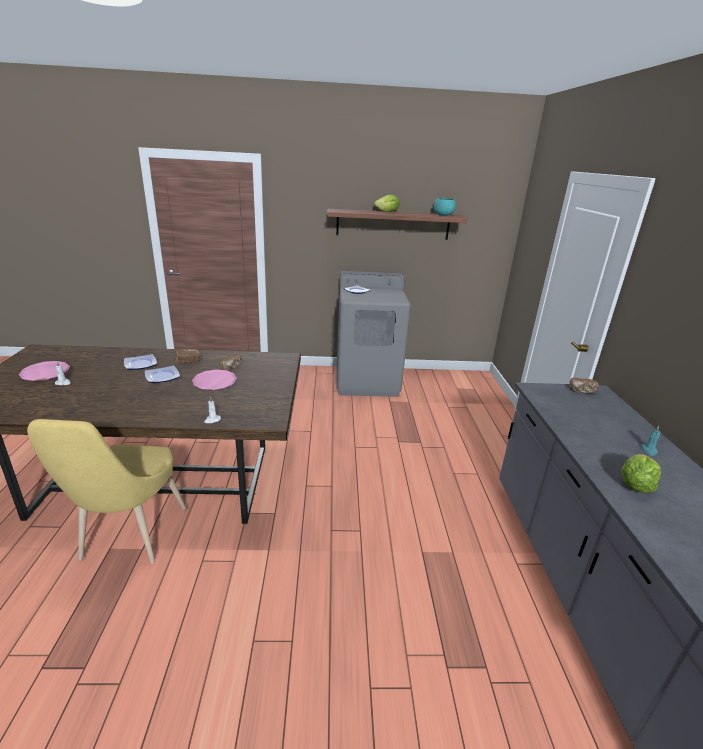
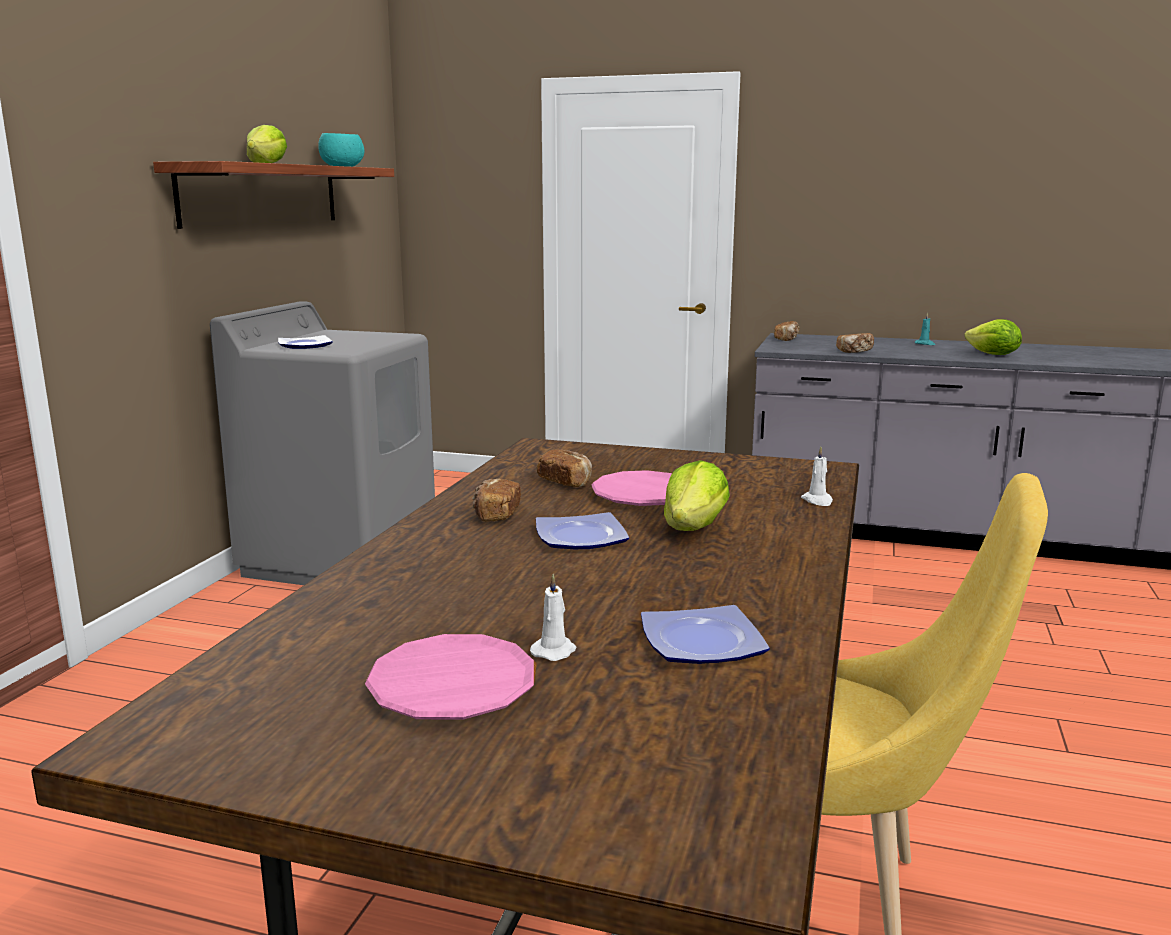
camera: 70 degrees left, 10 degrees down
plate [124,354,157,370] -> plate moved to [641,605,770,664]
none -> lettuce [664,460,730,531]
none -> bread [836,333,874,353]

